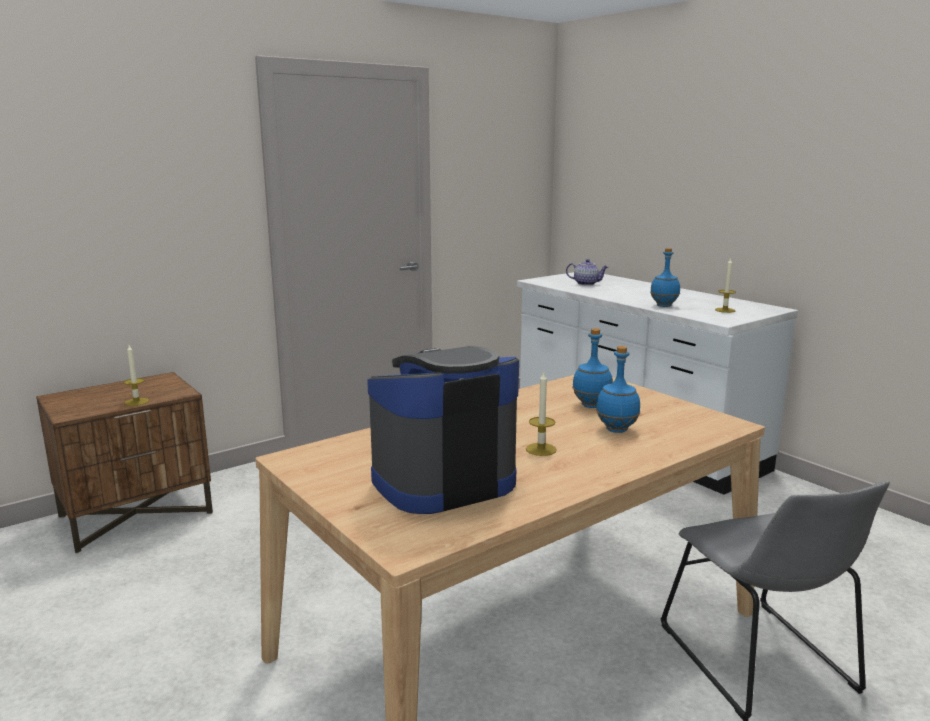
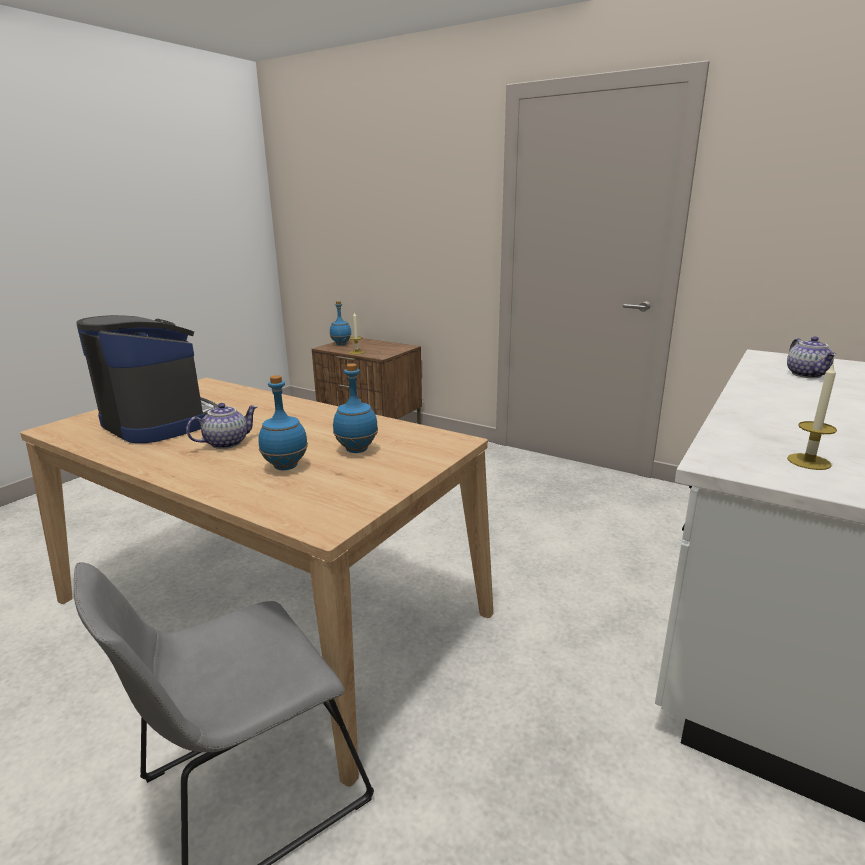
camera: 70 degrees right, 5 degrees up
candle [526,372,557,456] -> teapot [186,403,257,449]
blue bottle [650,248,680,307] -> blue bottle moved to [330,301,352,345]

